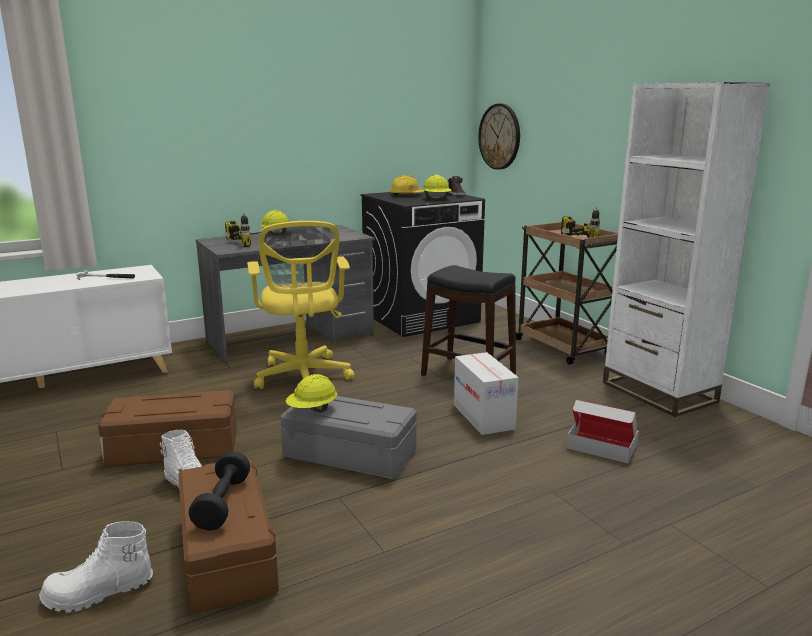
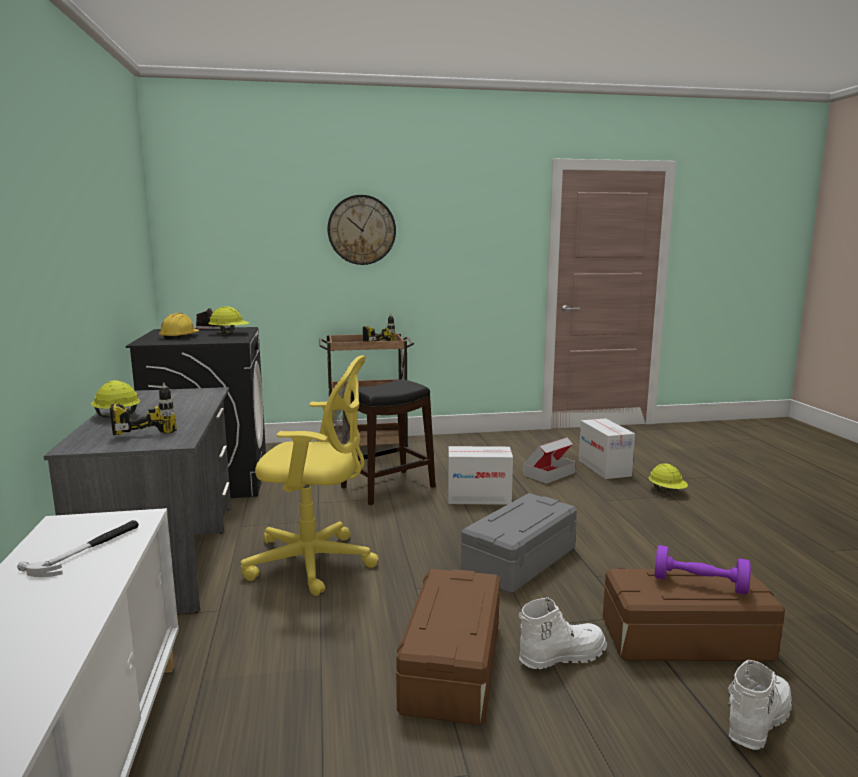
camera: 70 degrees left, 5 degrees down
white boot [39,521,153,613] -> white boot turned 135 degrees counterclockwise [727,660,792,750]
black dumbbell [188,451,250,531] -> purple dumbbell [655,545,751,595]
yellow hard hat [286,374,337,412] -> yellow hard hat moved to [649,464,688,492]
wall clock [478,104,520,170] -> wall clock moved to [327,195,396,265]
white bookcase [603,82,770,417] -> none
none -> cardboard box [579,418,635,479]

